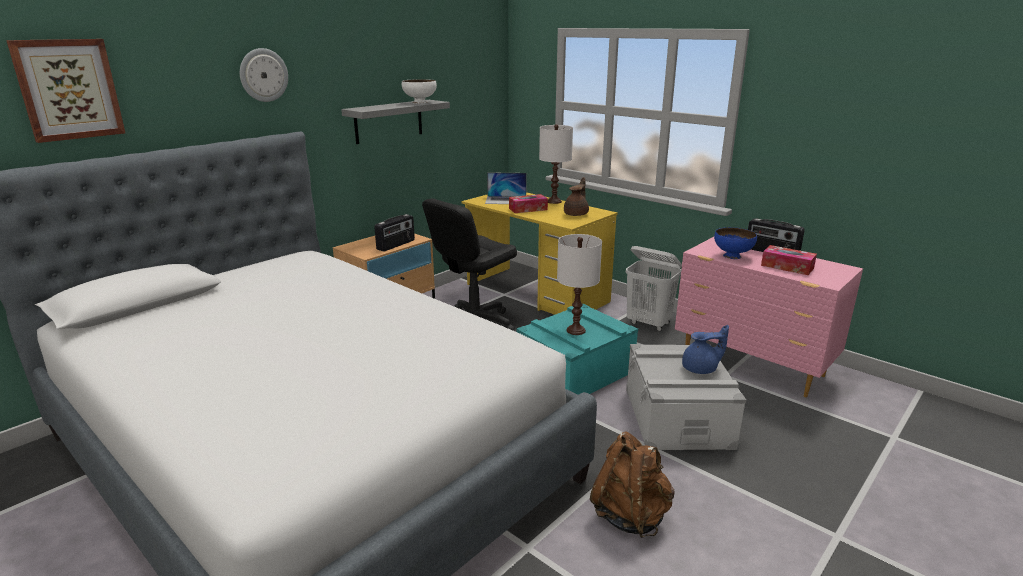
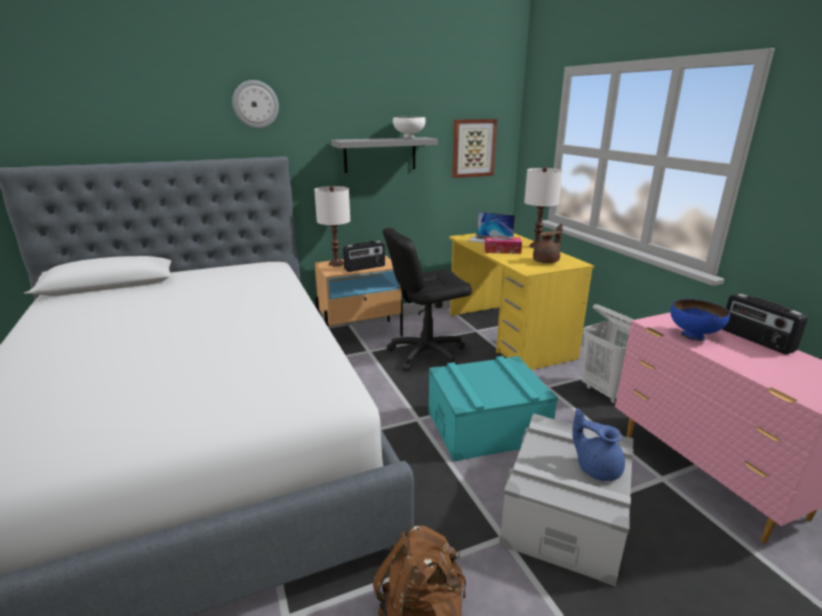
camera: 25 degrees right, 0 degrees up
picture [6,39,125,143] -> picture moved to [452,119,497,178]
white table lamp [557,234,602,335] -> white table lamp moved to [314,186,350,266]
blue teapot [682,325,729,374] -> blue teapot turned 150 degrees counterclockwise [572,408,625,481]
tissue box [761,245,817,275] -> none

